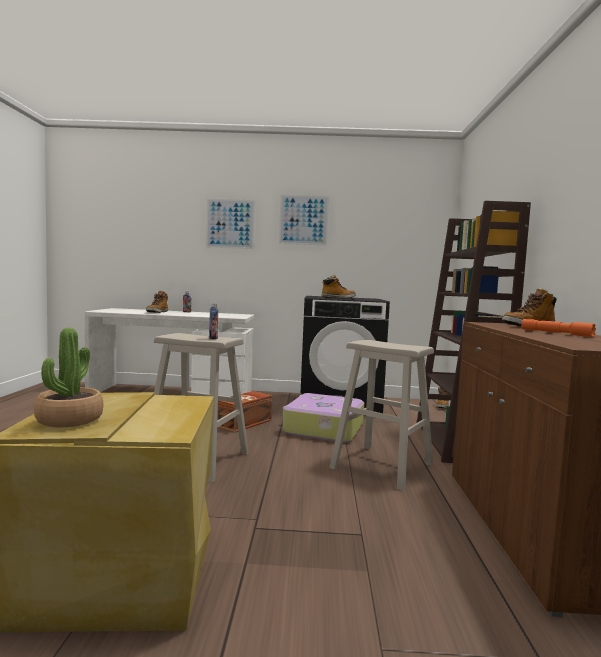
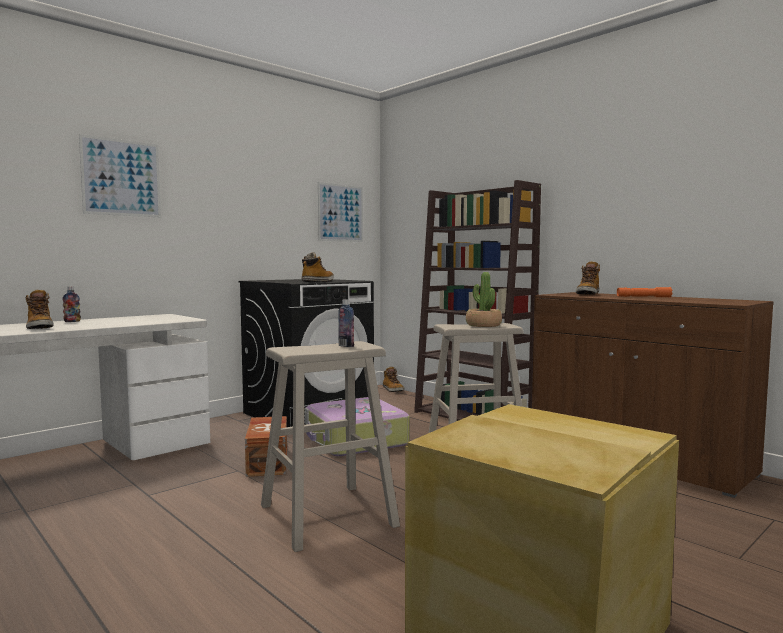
camera: 45 degrees left, 0 degrees up
potted plant [34,328,103,427] -> potted plant moved to [466,272,502,327]
picture [279,195,329,246] -> picture moved to [318,182,363,242]

